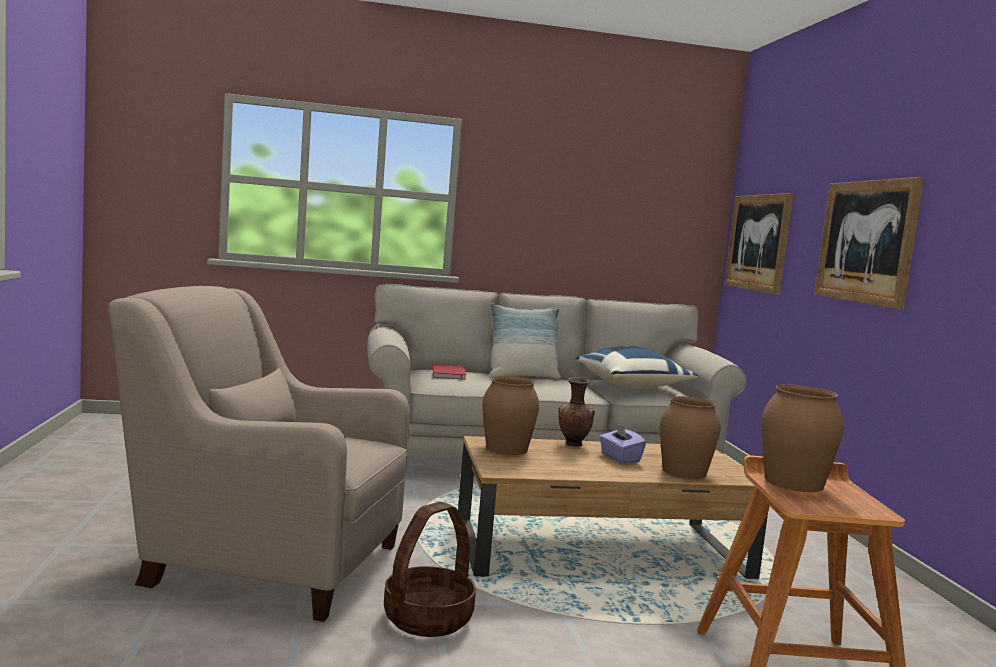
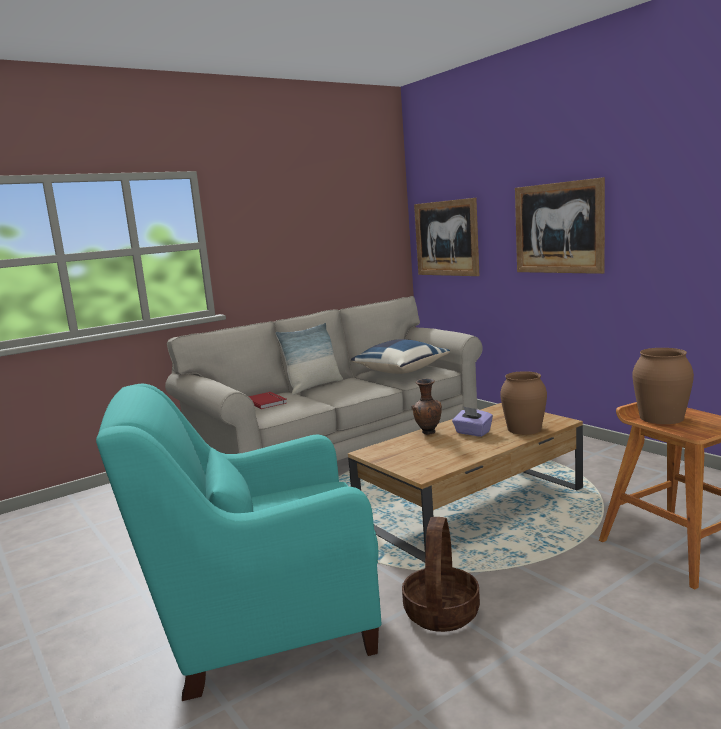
camera: 25 degrees left, 5 degrees up
beige armchair [108,286,410,622] -> turquoise armchair [96,384,381,701]
brown vase [482,376,539,455] -> none

